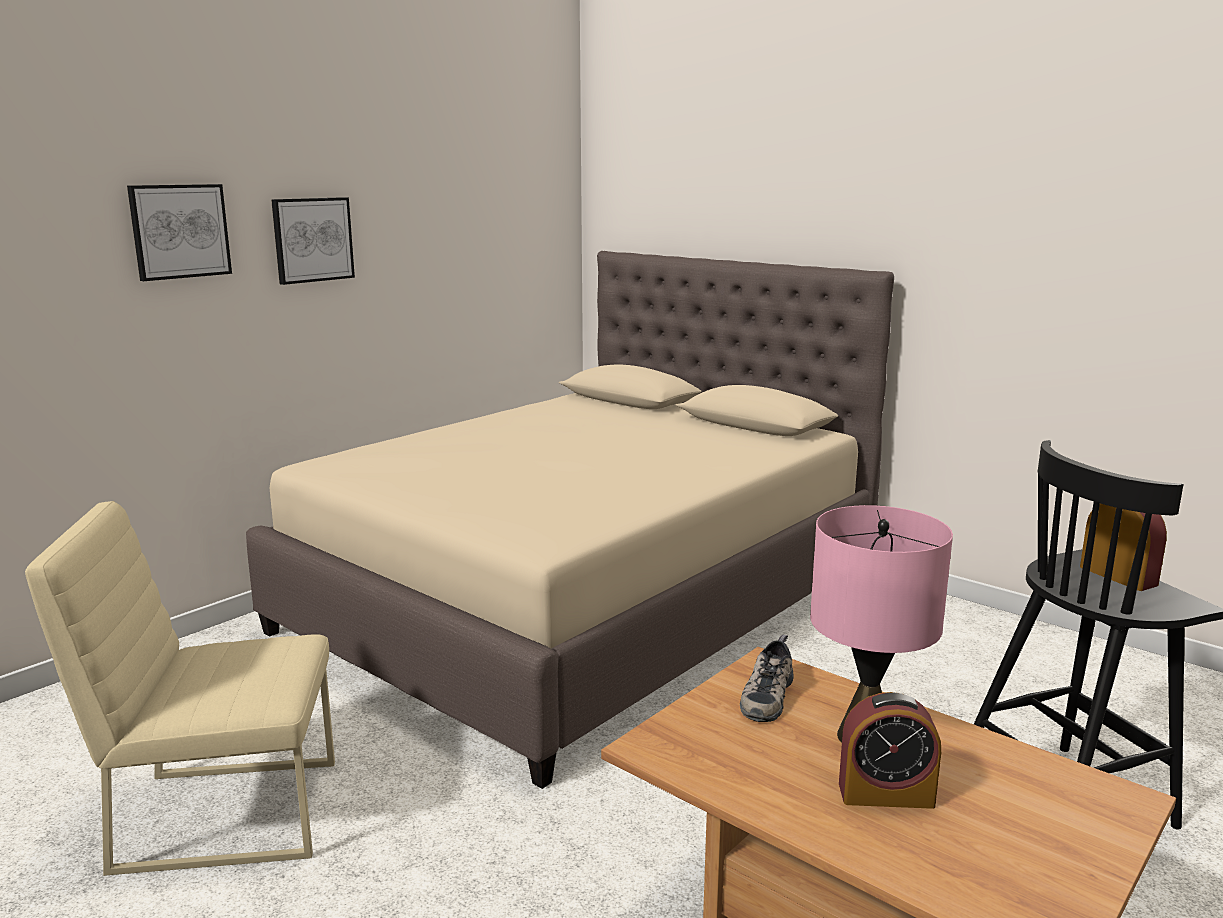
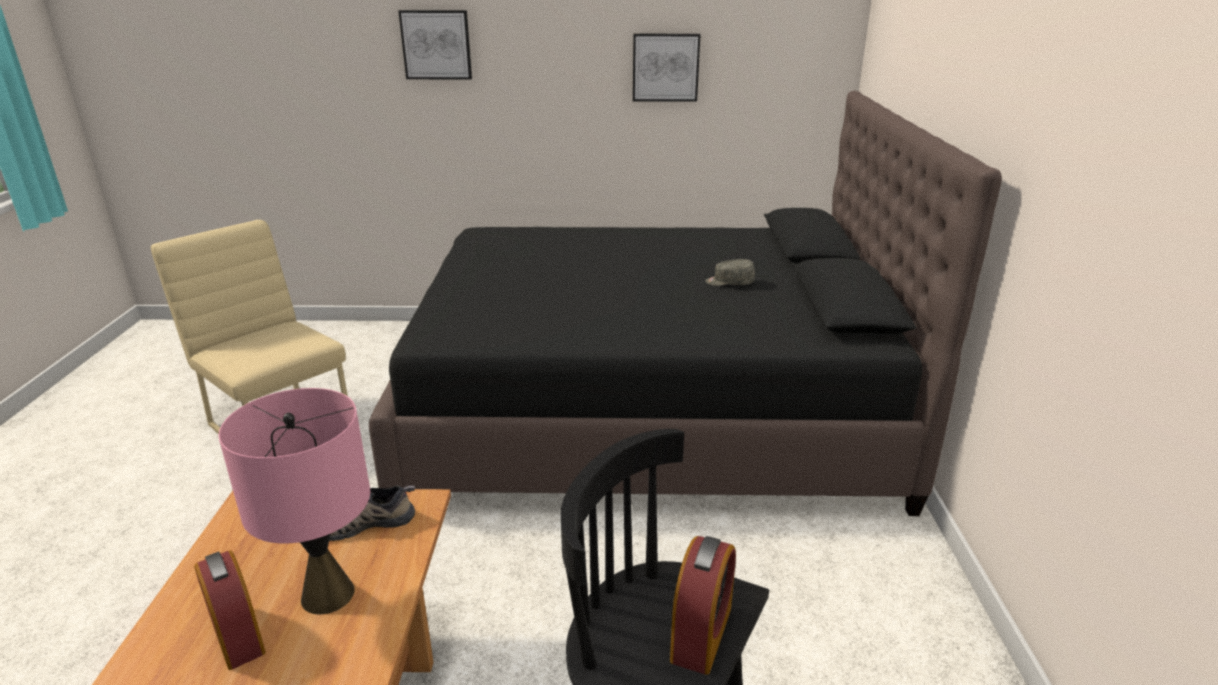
camera: 50 degrees right, 10 degrees up
beige bed [246,251,894,789] -> black bed [369,91,1002,516]
picture [271,197,355,285] -> picture moved to [633,34,701,102]
none -> grey cap [705,259,755,286]

